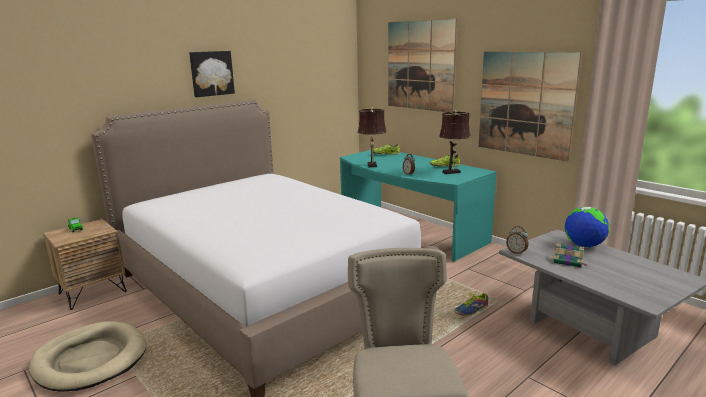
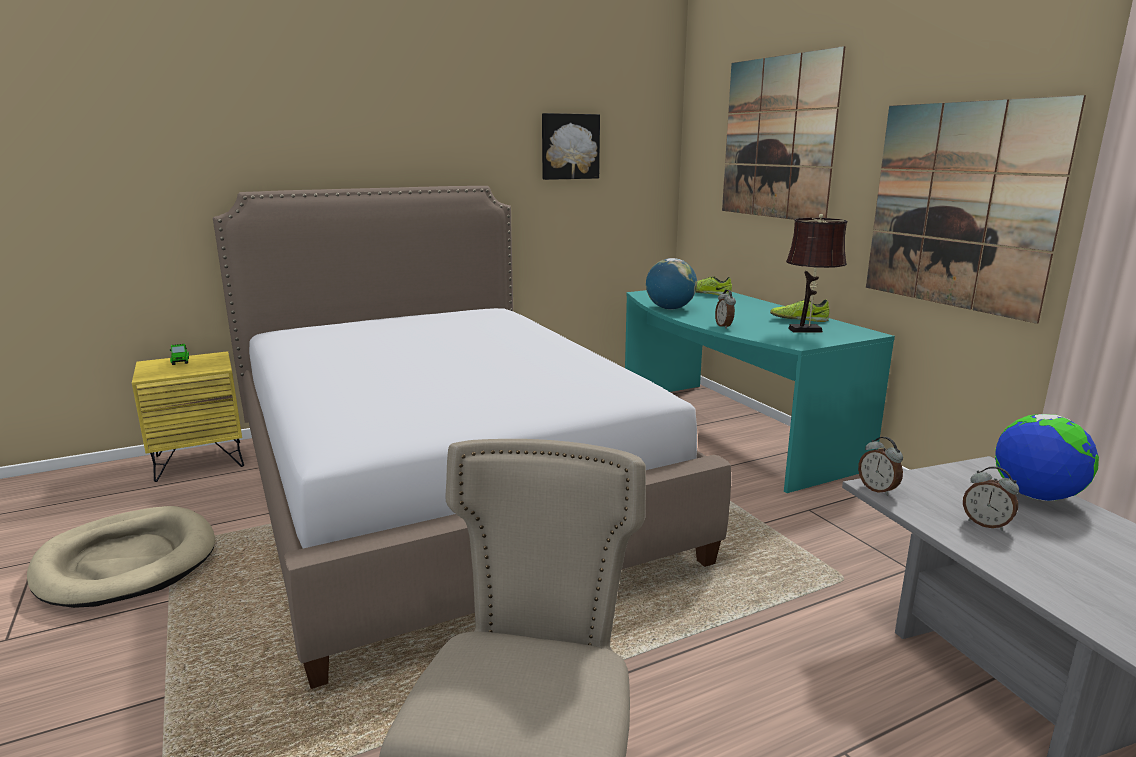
camera: 15 degrees right, 0 degrees up
brown nightstand [43,219,127,310] -> yellow nightstand [132,351,244,482]
picture [189,51,235,97] -> picture moved to [542,113,600,180]
brown table lamp [358,107,387,167] -> globe [646,258,697,309]
shoe [455,290,488,316] -> none
book [553,243,588,268] -> alarm clock [963,466,1019,531]

